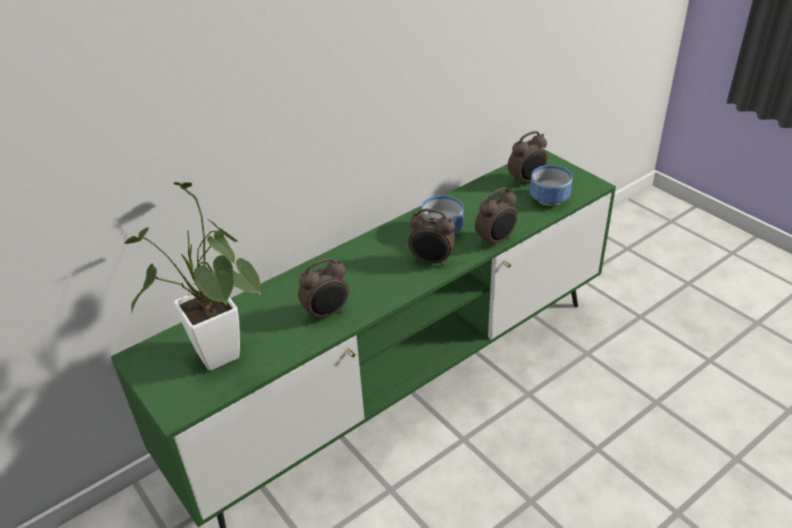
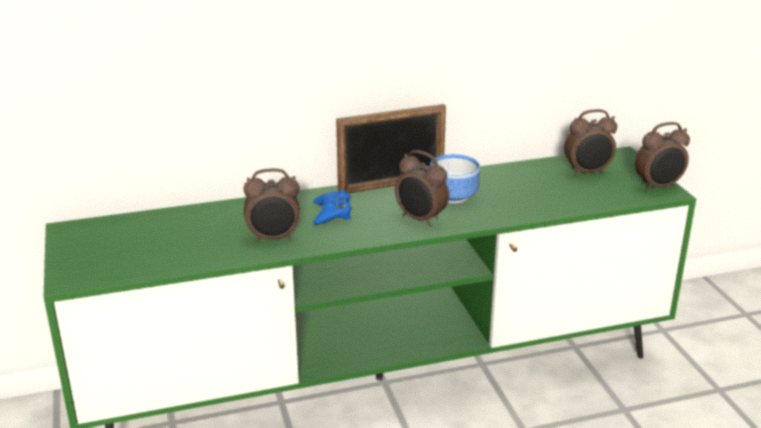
camera: 20 degrees right, 10 degrees down
potted plant [124,182,261,371] -> none
alarm clock [475,187,518,249] -> alarm clock moved to [635,122,690,191]
bowl [530,165,572,206] -> none
none -> blue game controller [313,190,351,225]
none -> picture frame [336,104,446,193]

